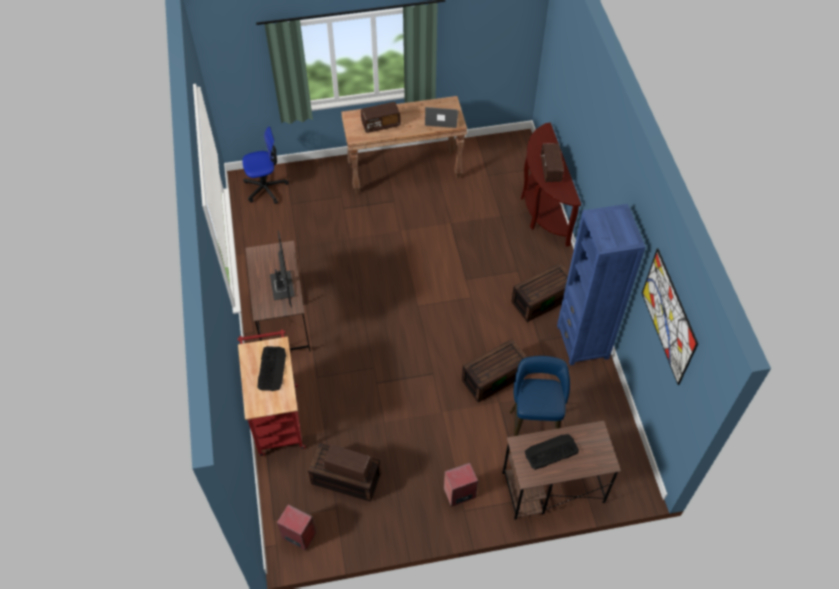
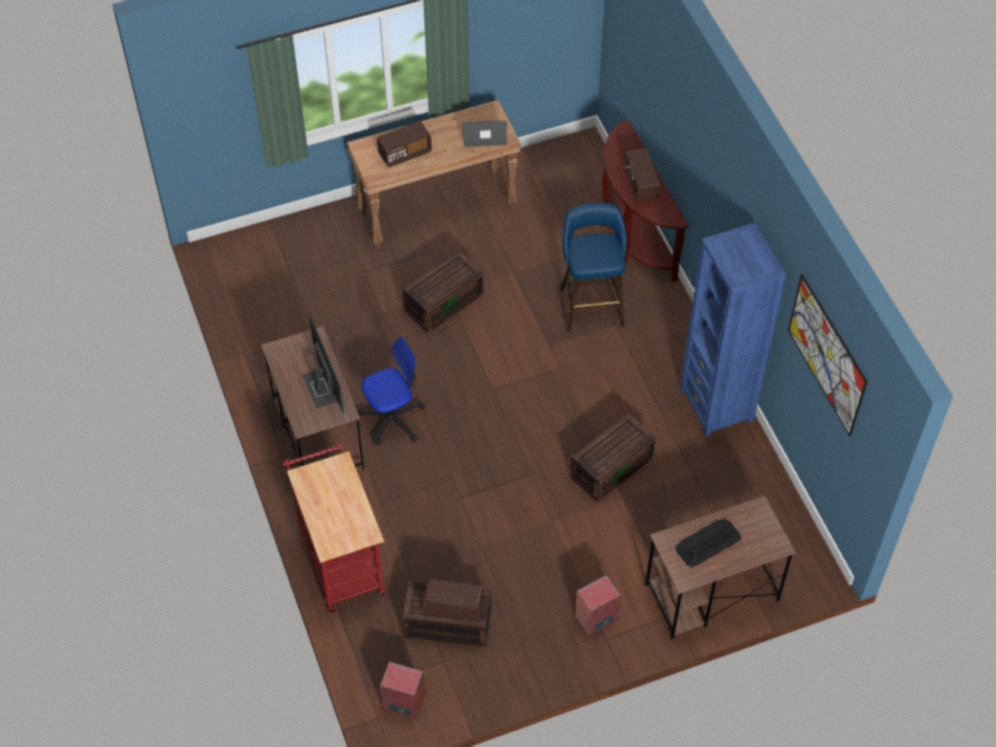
camera: 10 degrees left, 0 degrees up
office chair [242,126,289,204] -> office chair moved to [358,337,425,445]
keyboard [257,346,286,391] -> none
blue stool [509,356,570,453] -> blue stool moved to [560,203,627,332]
brown storage box [512,263,569,322] -> brown storage box moved to [403,251,483,333]

